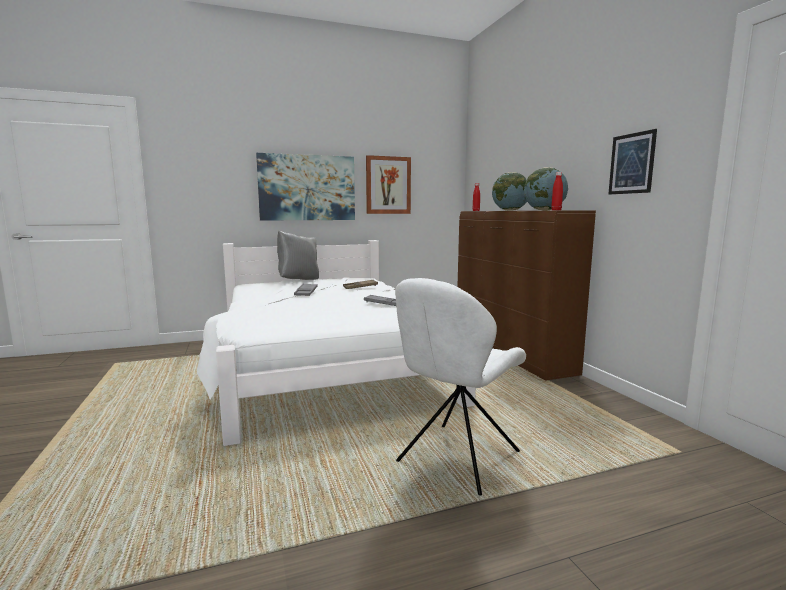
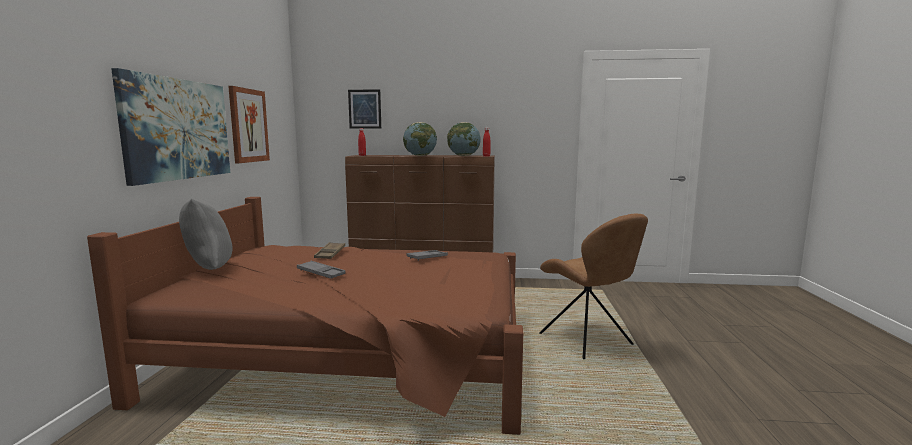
camera: 65 degrees left, 0 degrees up
white bed [197,240,476,446] -> brown bed [87,197,523,435]
white chair [395,278,526,496] -> brown chair [539,213,648,359]
picture [608,129,657,195] -> picture moved to [348,89,381,129]

